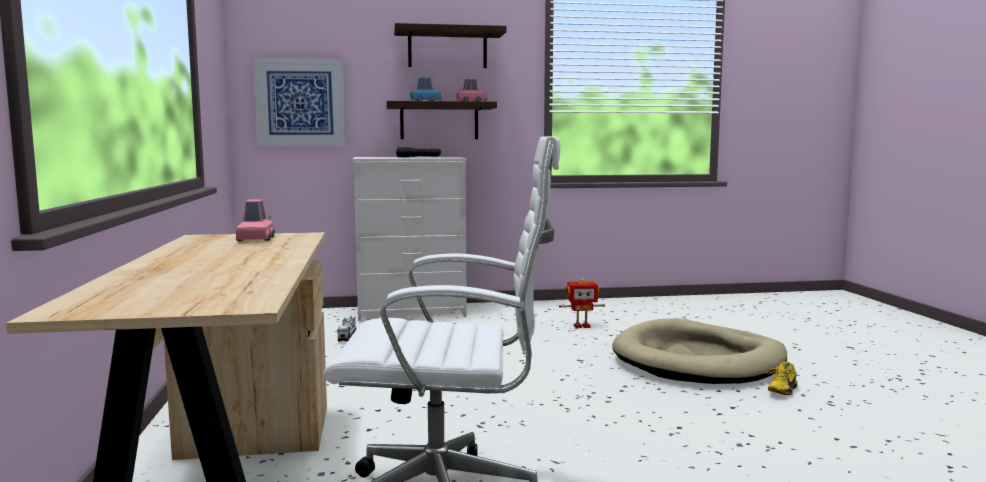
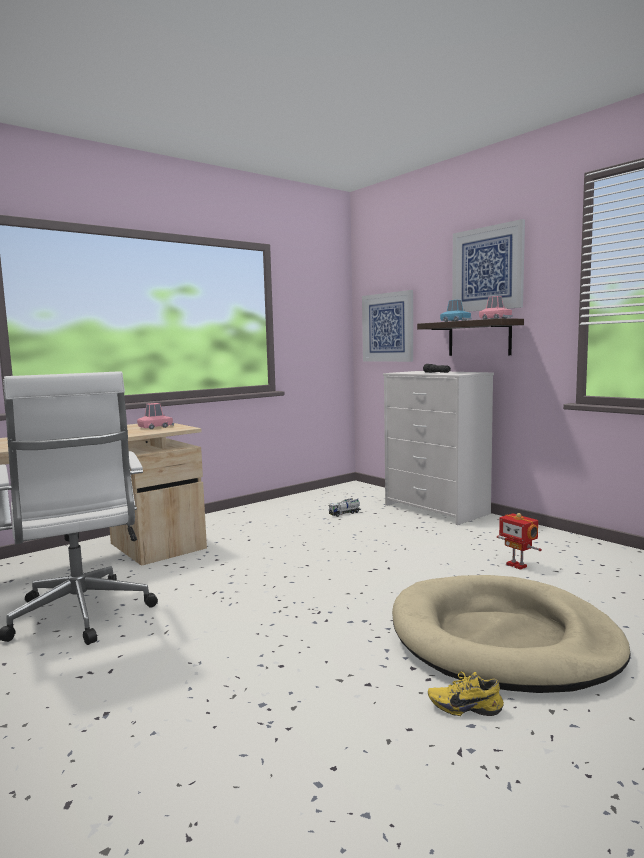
camera: 60 degrees right, 0 degrees up
shelf [394,23,506,68] -> picture [452,219,525,312]

